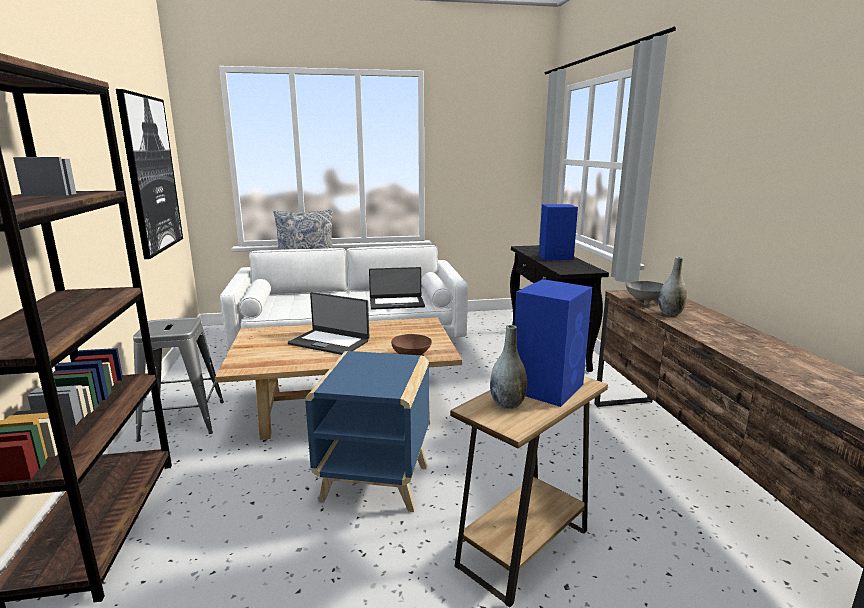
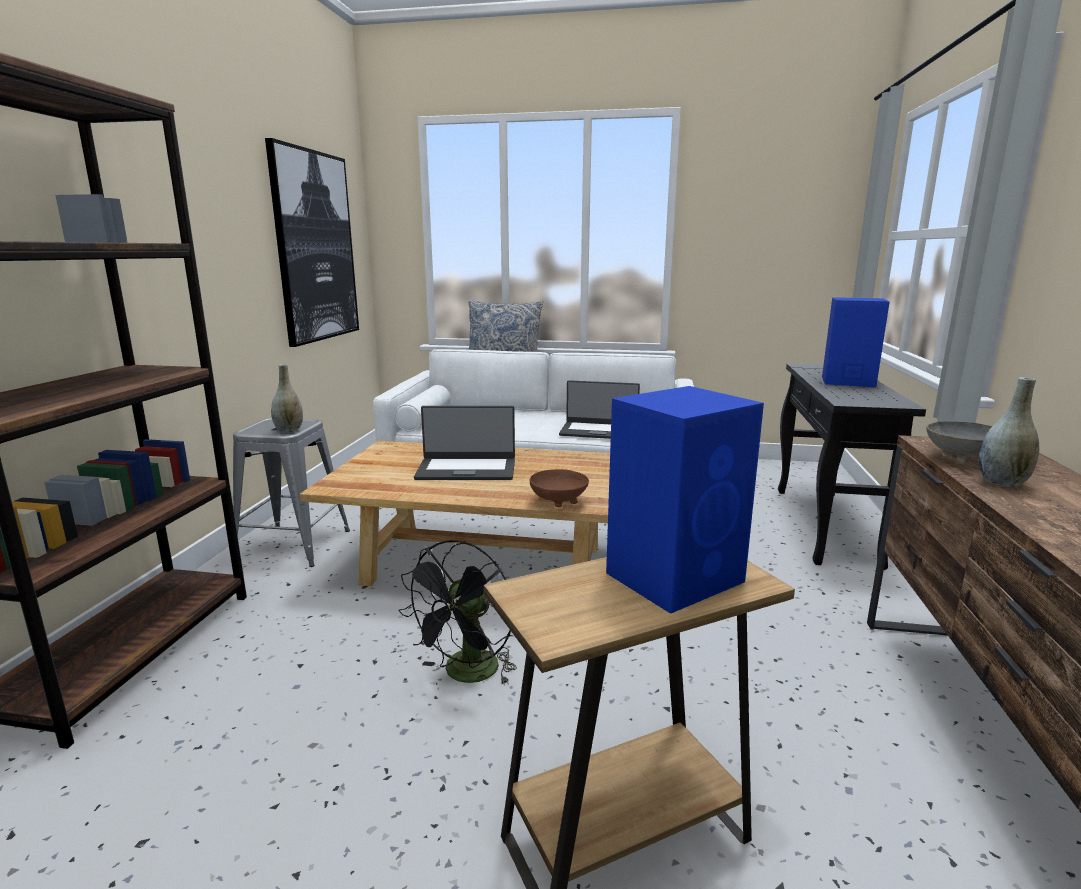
camera: 20 degrees right, 0 degrees up
laptop [288,292,370,355] -> laptop turned 45 degrees counterclockwise [414,406,515,480]
blue side table [305,351,429,512] -> black fan [399,540,517,685]
grey vase [490,325,527,409] -> grey vase moved to [271,364,303,432]

